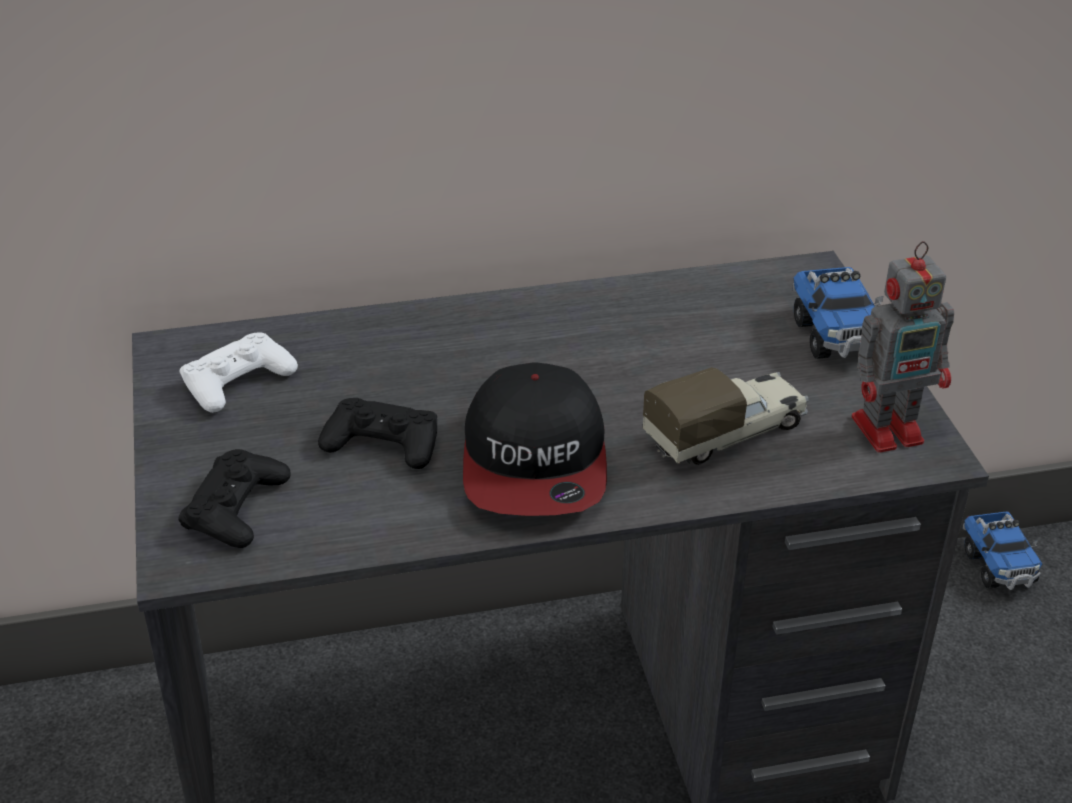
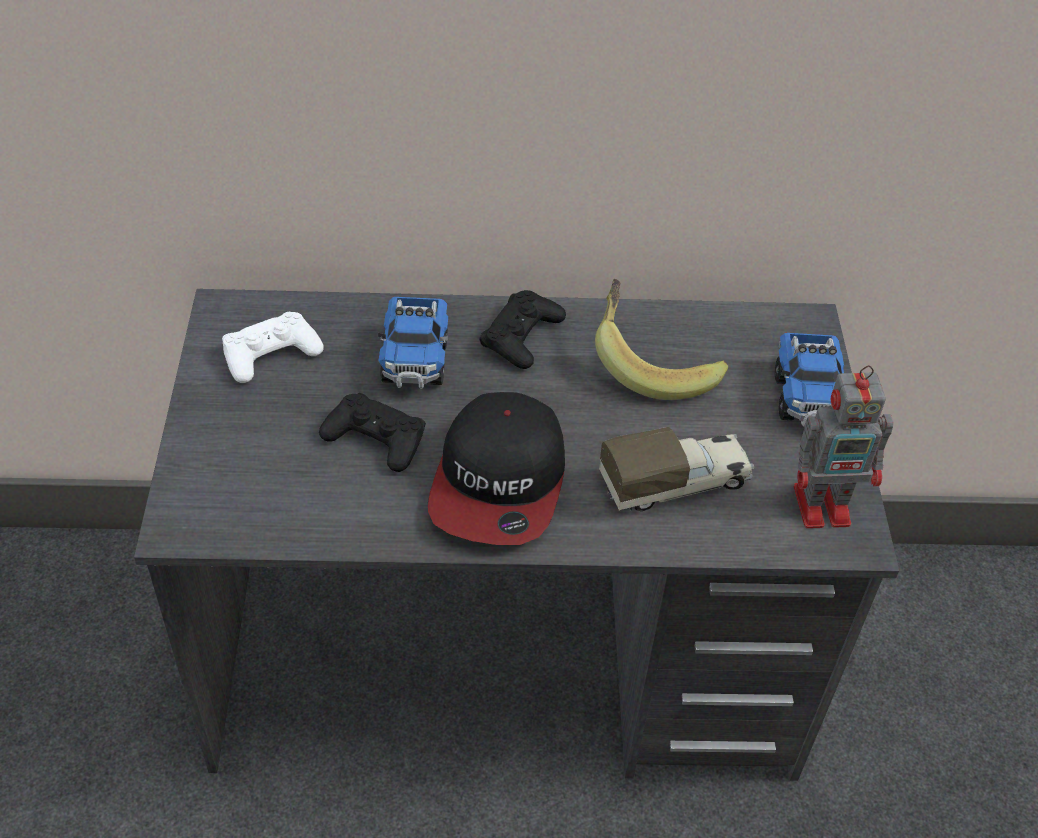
camera: 10 degrees right, 10 degrees up
black game controller [179,449,291,548] -> black game controller moved to [479,290,566,369]
toy truck [963,511,1042,590] -> toy truck moved to [378,297,448,389]
none -> banana [595,279,728,400]

